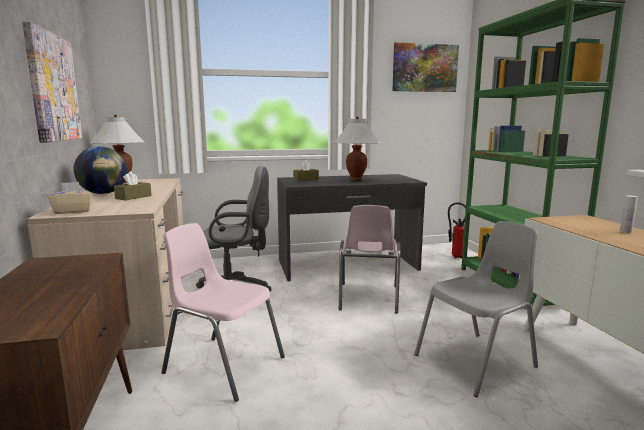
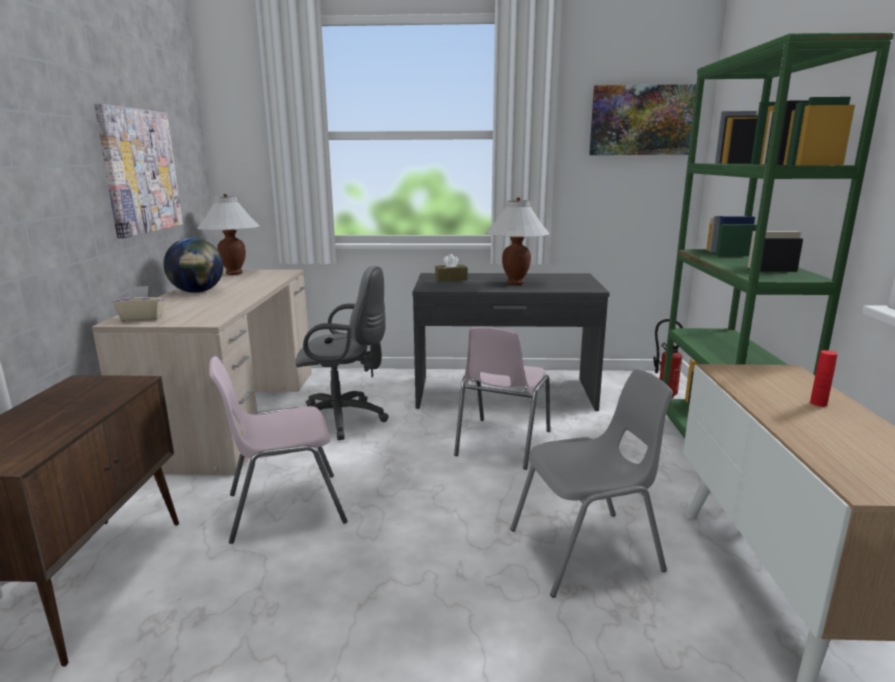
camera: 15 degrees right, 5 degrees up
brown tissue box [114,171,152,200] -> none
pink chair [161,223,285,402] -> pink chair turned 60 degrees counterclockwise [209,356,347,544]
white bottle [620,195,638,233] -> red bottle [810,350,838,407]

